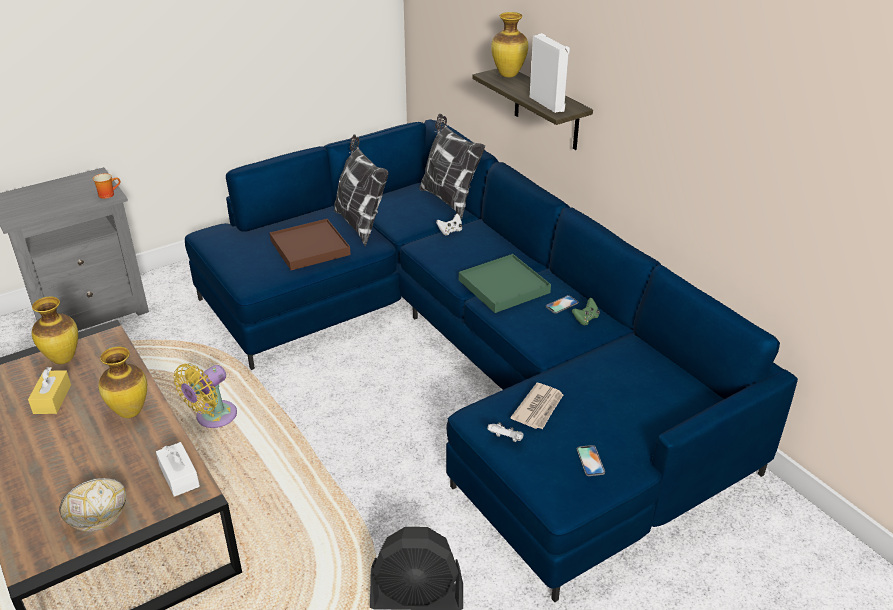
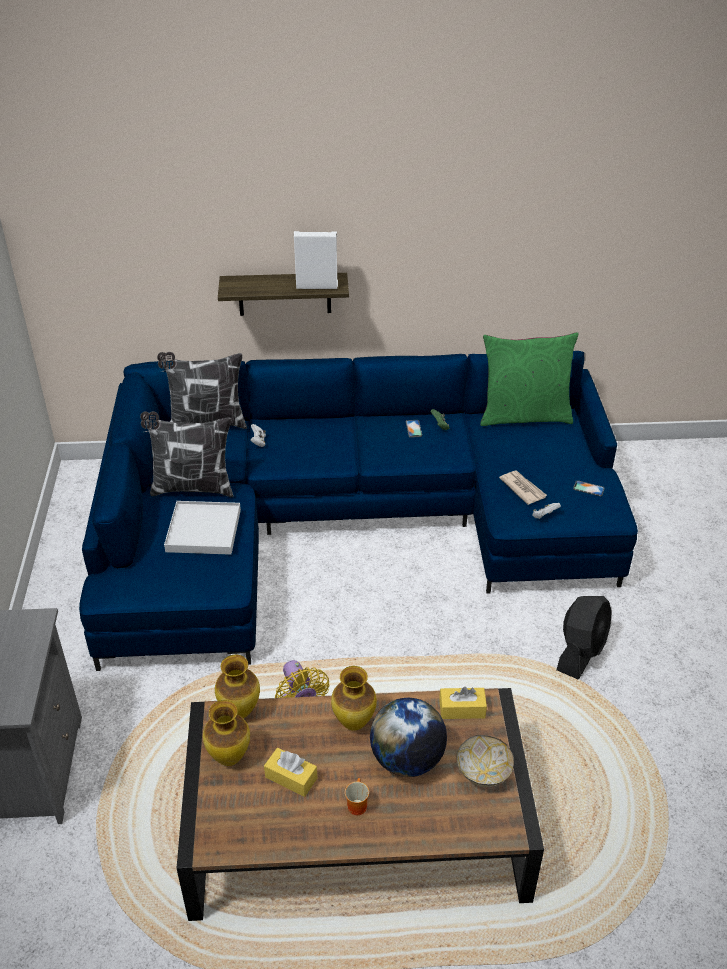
camera: 60 degrees left, 5 degrees up
mug [92,173,120,199] -> mug moved to [345,778,369,815]
white tissue box [156,442,200,497] -> yellow tissue box [439,687,487,719]
brown tray [270,219,351,270] -> white tray [164,501,241,555]
green tray [459,254,551,313] -> none
vase [491,12,528,77] -> vase moved to [215,655,260,718]
none -> globe [370,698,447,777]
none -> green pillow [480,332,578,426]

